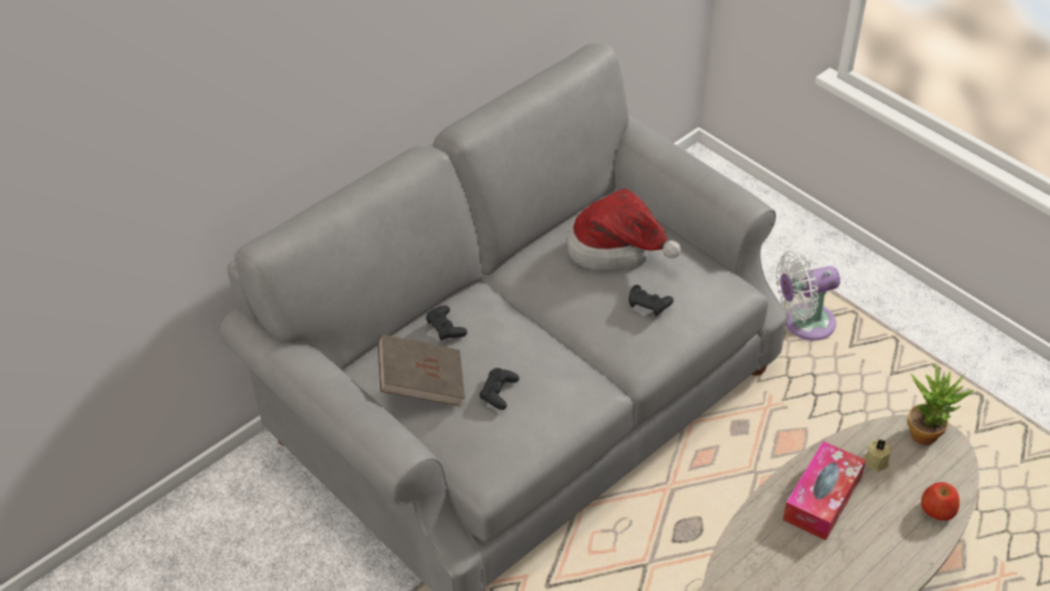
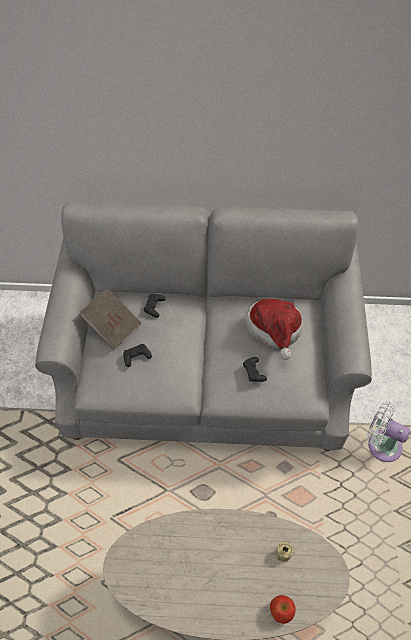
camera: 45 degrees right, 10 degrees up
tissue box [783,441,866,541] -> none
potted plant [908,364,974,445] -> none

